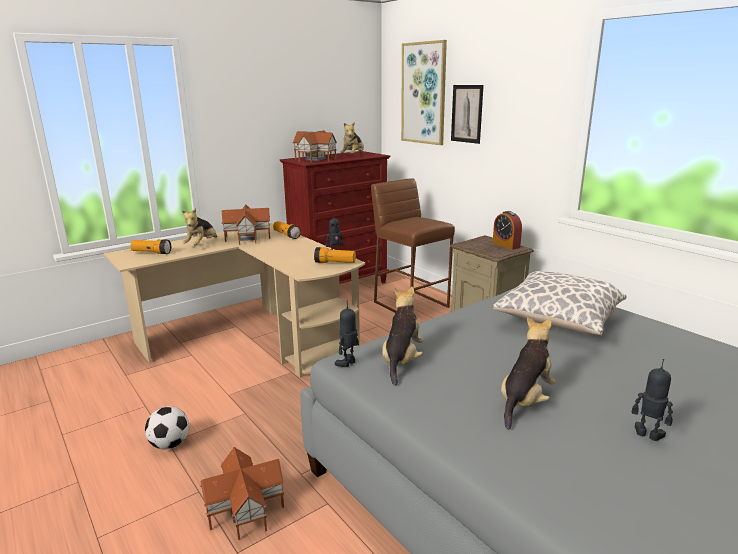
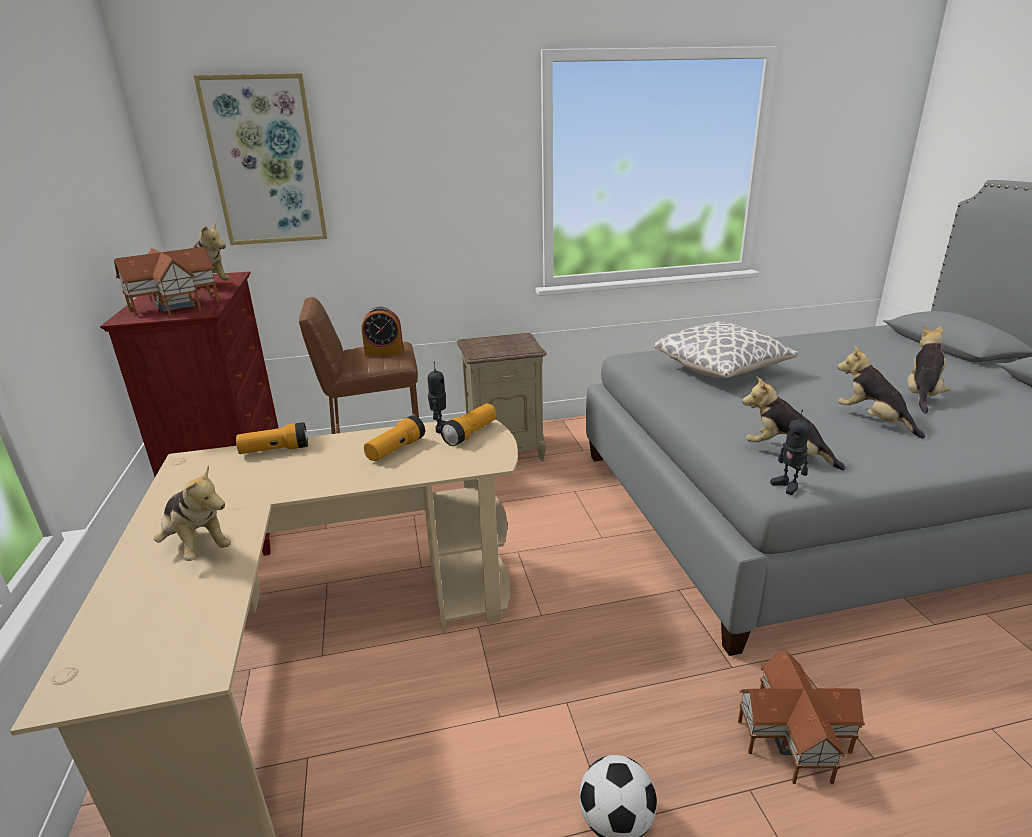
camera: 65 degrees left, 5 degrees up
flashlight [130,239,171,254] -> flashlight moved to [364,415,425,461]
toy house [222,204,270,245] -> none
picture [451,85,484,144] -> none
alarm clock [493,211,522,250] -> alarm clock moved to [362,307,403,356]
toy robot [632,359,673,441] -> plush toy [907,326,951,413]

